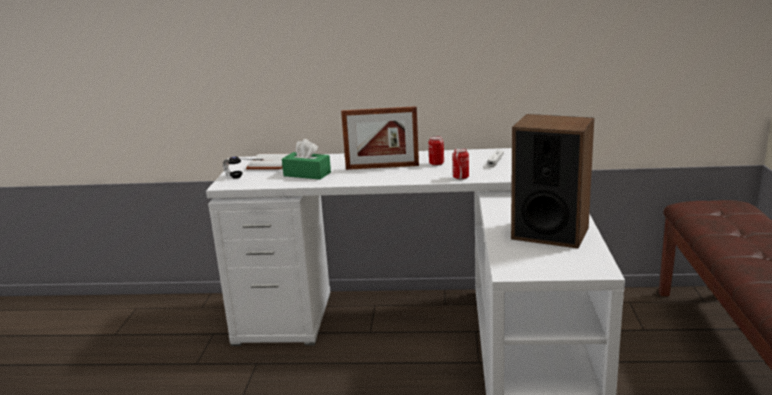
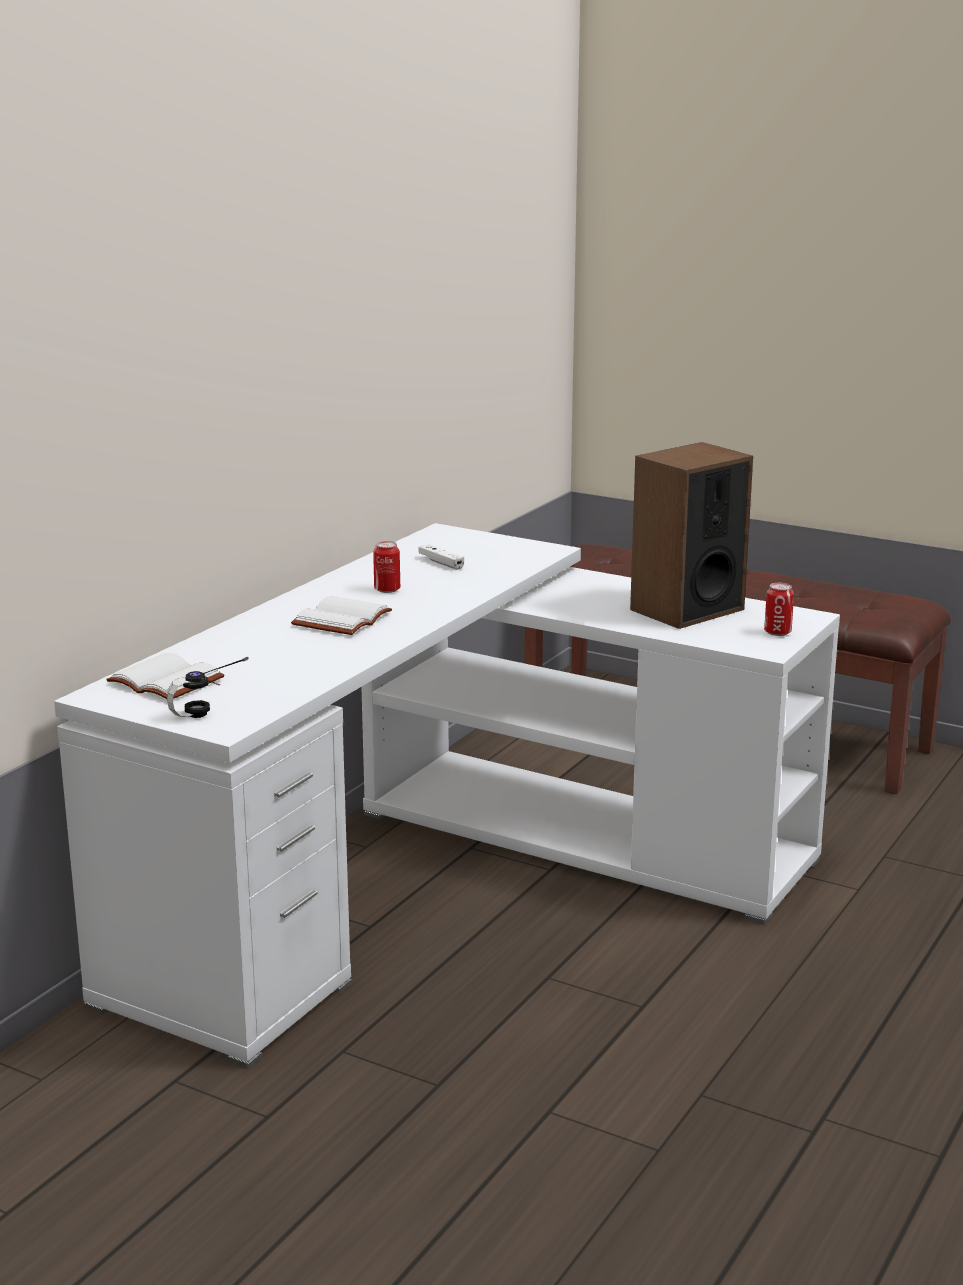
camera: 65 degrees left, 0 degrees up
green tissue box [282,139,331,180] -> none
picture frame [341,106,419,170] -> white book [291,596,392,635]
can [453,148,469,180] -> can moved to [764,583,794,636]

